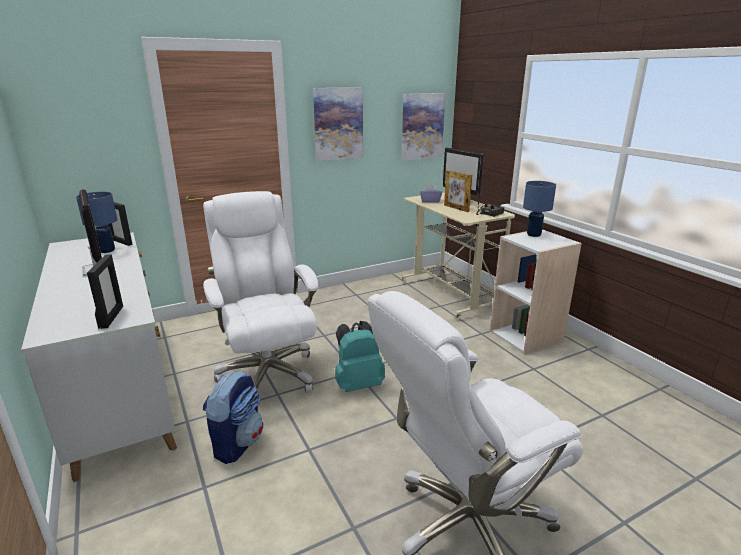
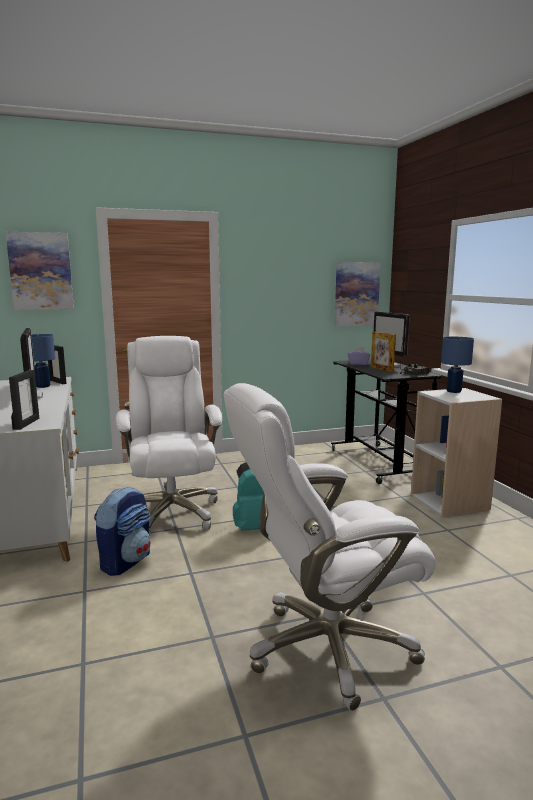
camera: 10 degrees right, 10 degrees down
picture [313,87,363,161] -> picture moved to [6,232,74,310]
beige desk [402,192,515,320] -> black desk [331,359,441,484]

